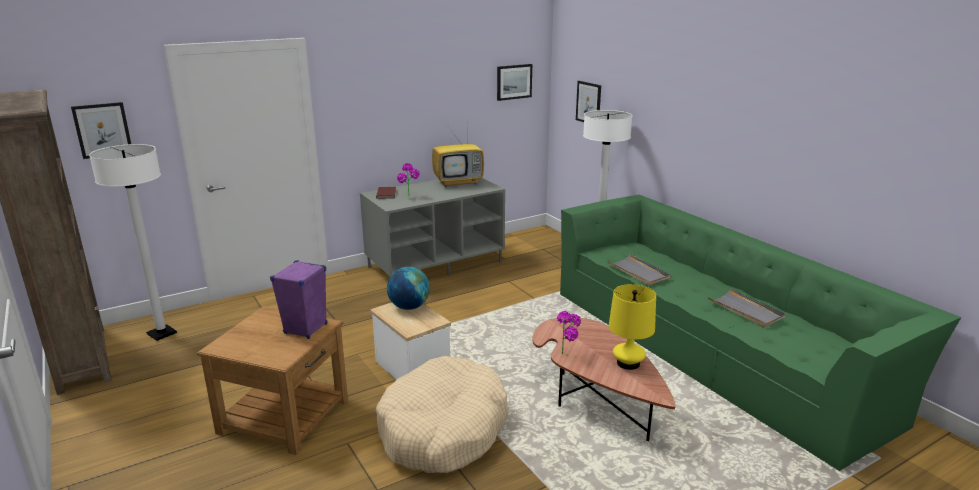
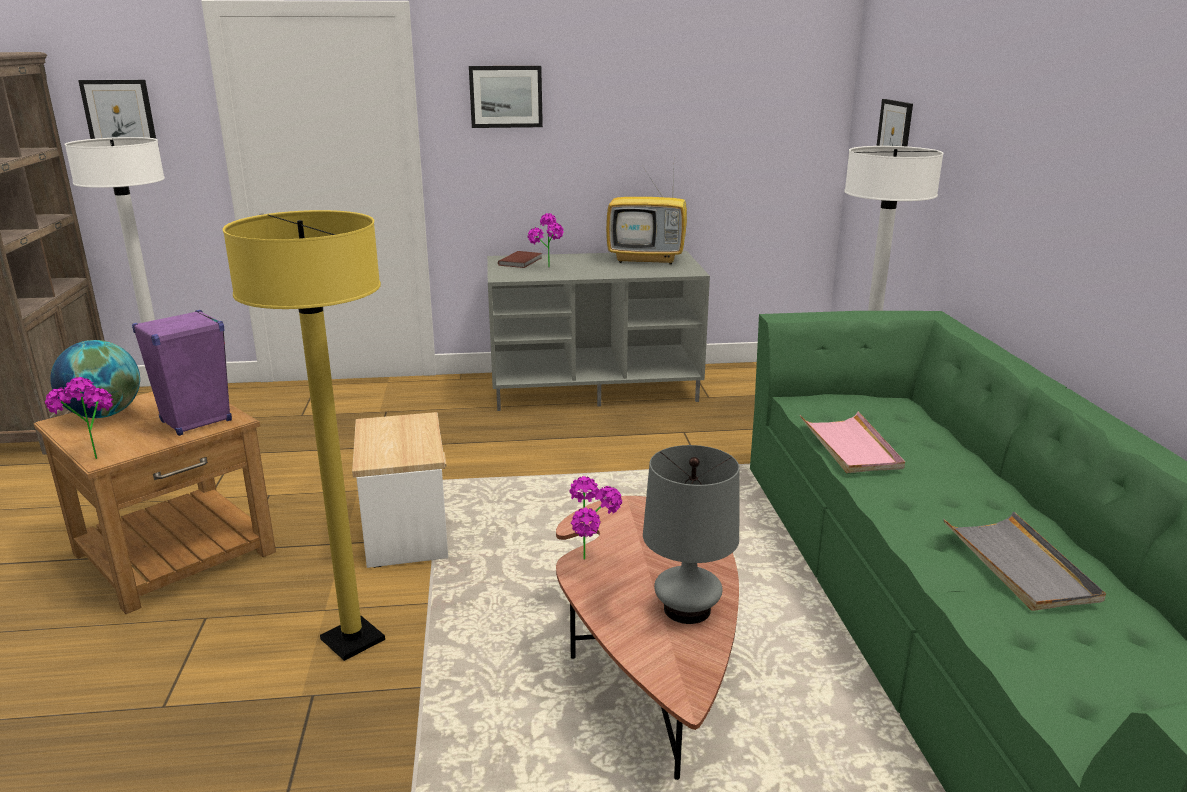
camera: 25 degrees right, 0 degrees up
beige dog bed [376,356,509,473] -> yellow floor lamp [223,210,385,661]
globe [387,267,430,310] -> globe moved to [50,340,140,418]
picture [497,64,532,101] -> picture moved to [469,66,543,128]
grey tray [607,254,671,286] -> pink tray [800,411,905,473]
yellow table lamp [609,284,656,370] -> grey table lamp [643,445,739,624]
none -> potted plant [45,377,113,459]

